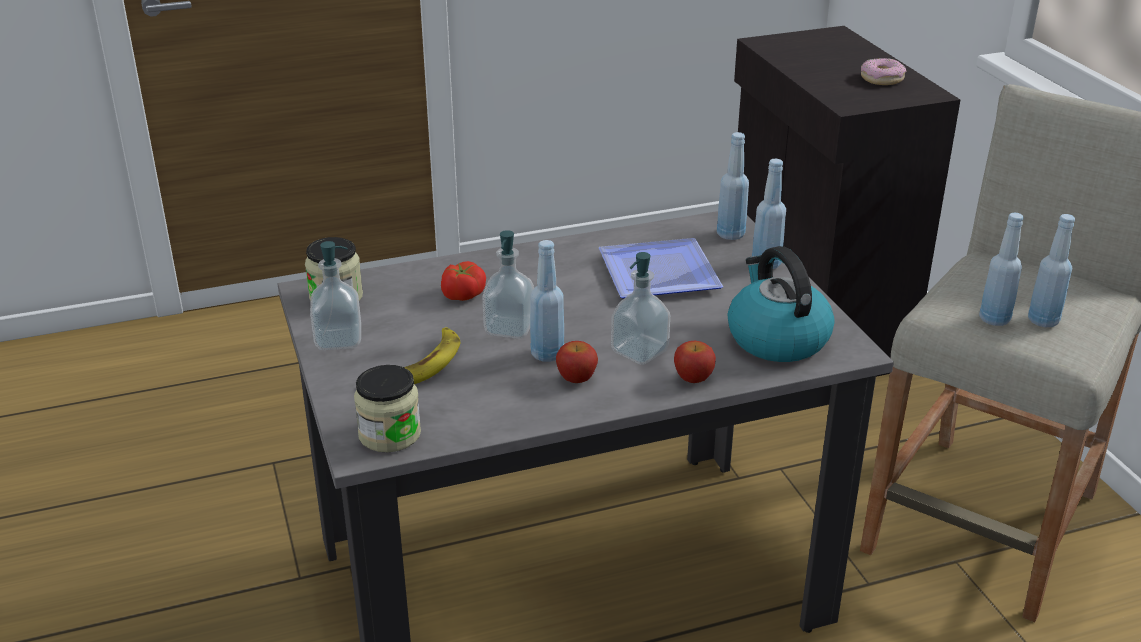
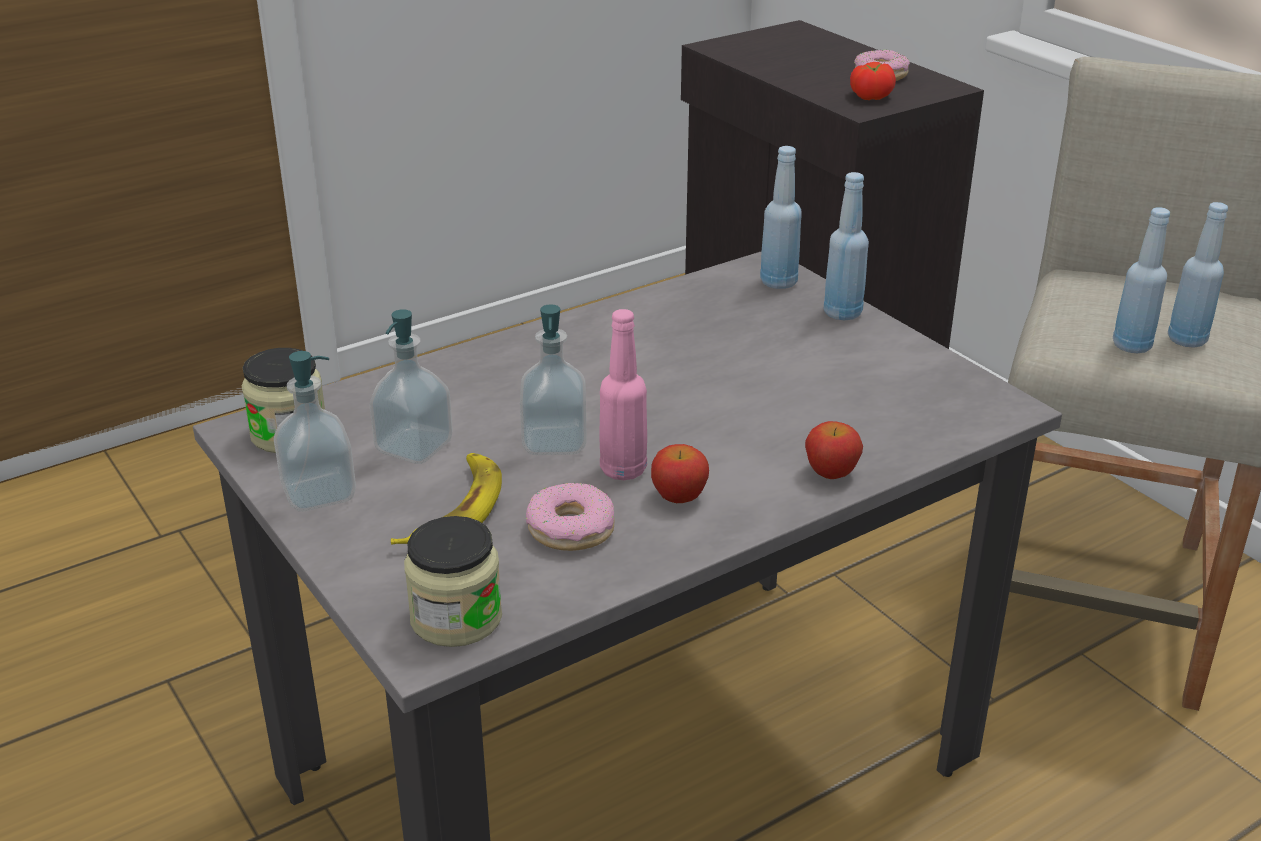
camera: 15 degrees left, 0 degrees up
tomato [441,261,486,301] -> tomato moved to [850,62,896,100]
blue bottle [530,240,564,362] -> pink bottle [600,309,647,480]
plate [599,238,723,298] -> none
soap dispenser [611,252,670,365] -> soap dispenser moved to [369,309,453,464]
kettle [728,246,835,362] -> none
none -> donut [526,483,615,551]

